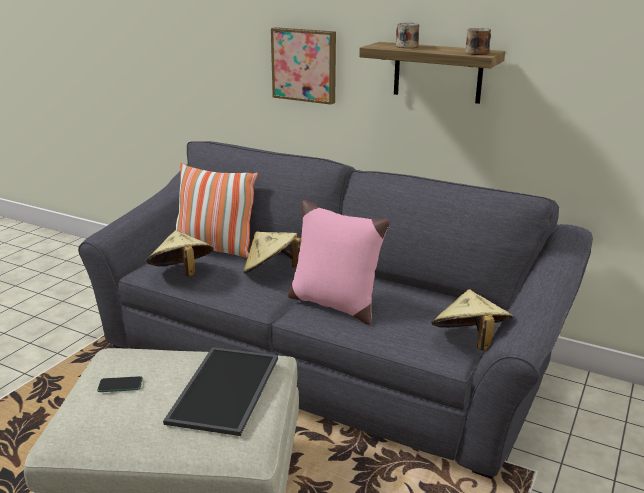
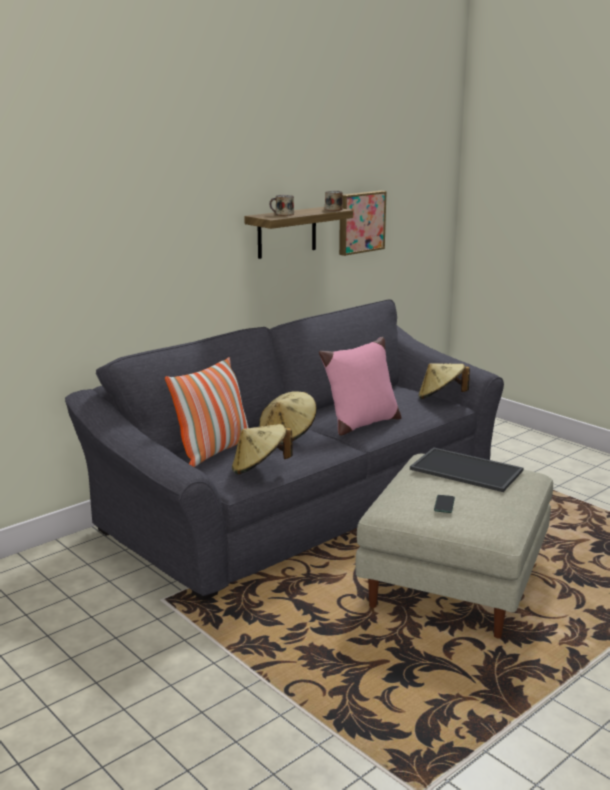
camera: 70 degrees left, 5 degrees down
picture [271,27,336,105] -> picture moved to [339,191,387,256]

